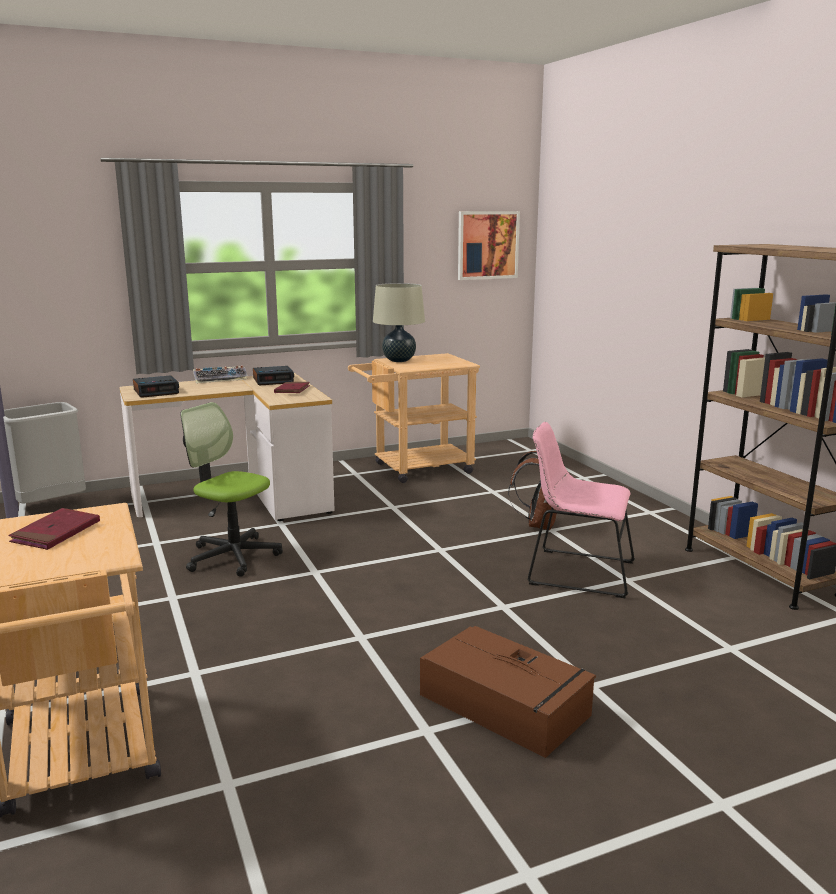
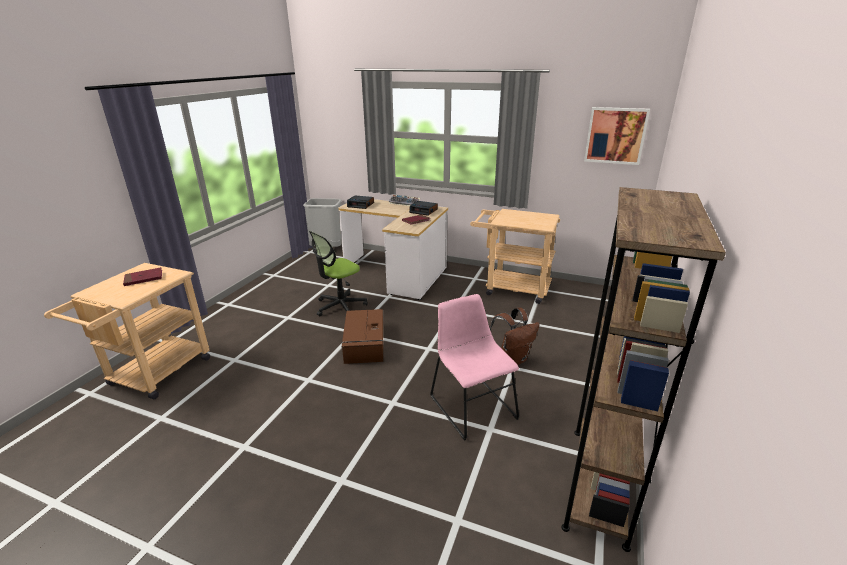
camera: 45 degrees right, 10 degrees up
office chair [180,402,283,577] -> office chair turned 120 degrees counterclockwise [309,231,368,316]
beige table lamp [373,283,425,362] -> none
brown storage box [420,626,596,758] -> brown storage box moved to [342,309,383,364]

